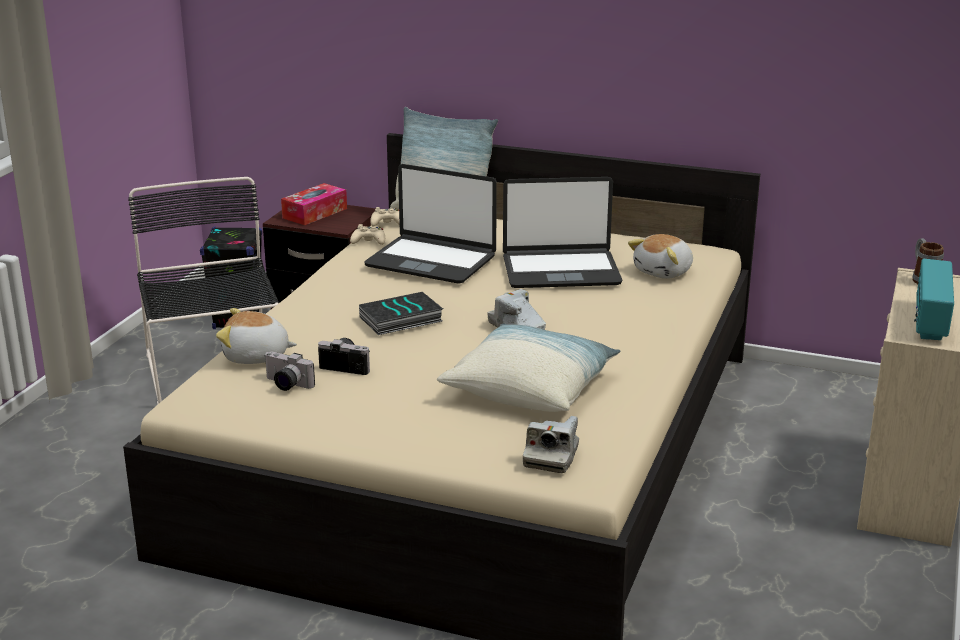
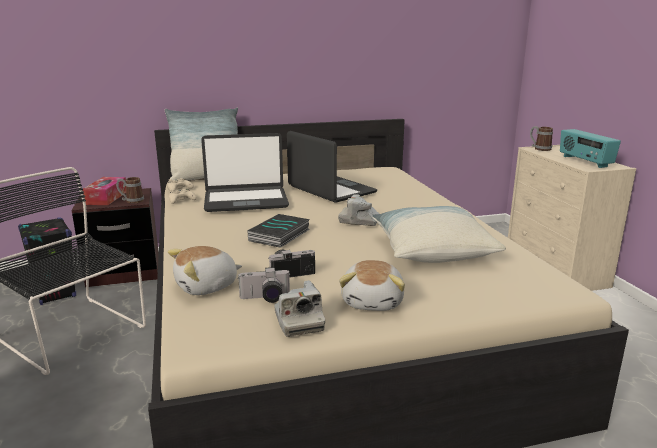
camera: 35 degrees left, 5 degrees down
laptop [503,177,622,288] -> laptop turned 90 degrees counterclockwise [287,131,377,203]
camera [523,416,579,473] -> camera moved to [274,280,325,337]
plush toy [628,234,693,279] -> plush toy moved to [339,260,405,311]
none -> mug [116,177,144,203]

